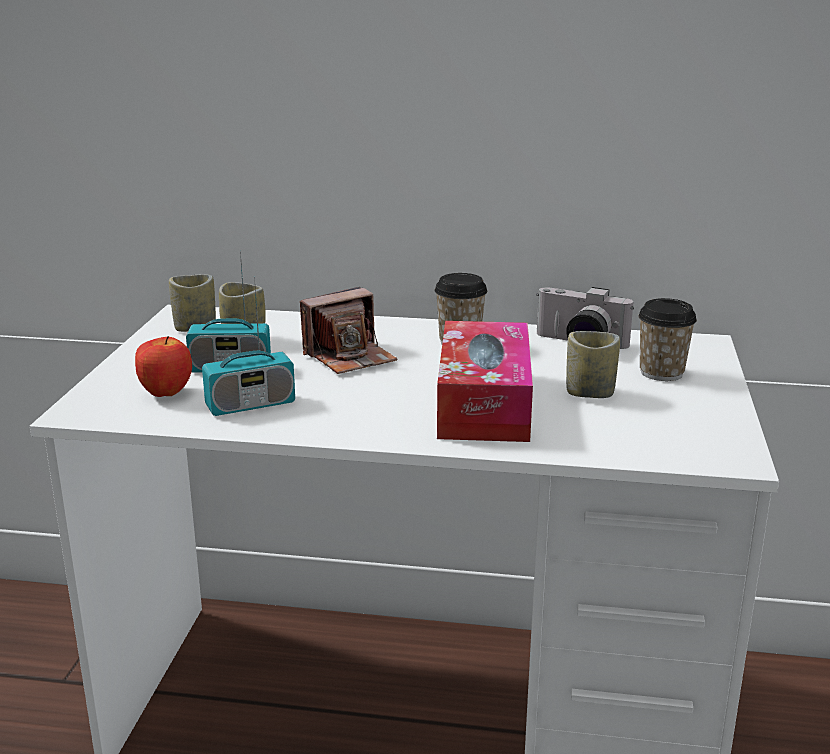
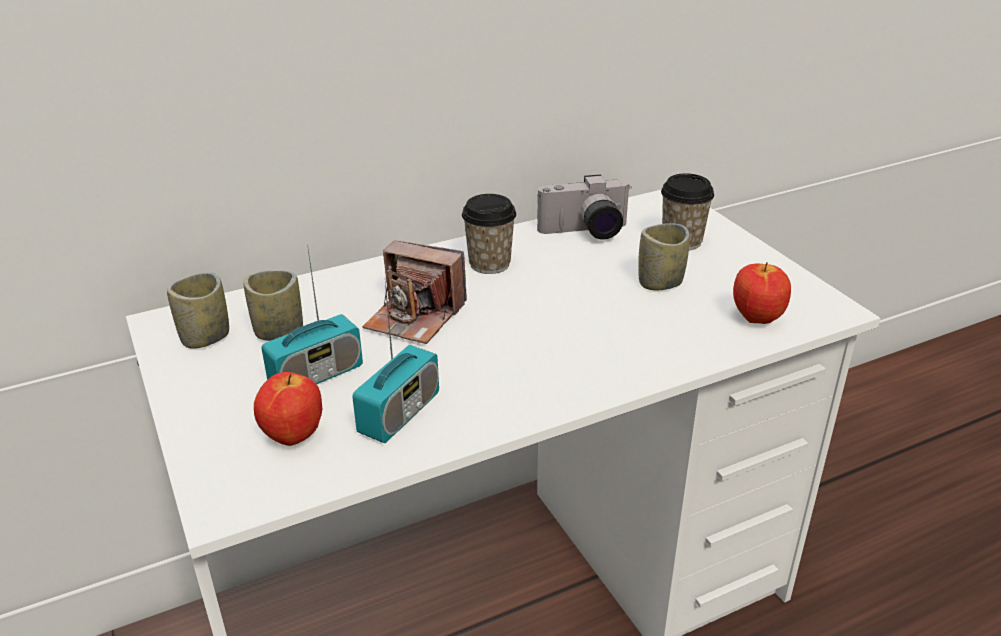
camera: 35 degrees left, 10 degrees up
camera [300,287,397,374] -> camera turned 90 degrees clockwise [362,240,467,344]
tissue box [437,321,533,442] -> none
none -> apple [733,262,791,324]

